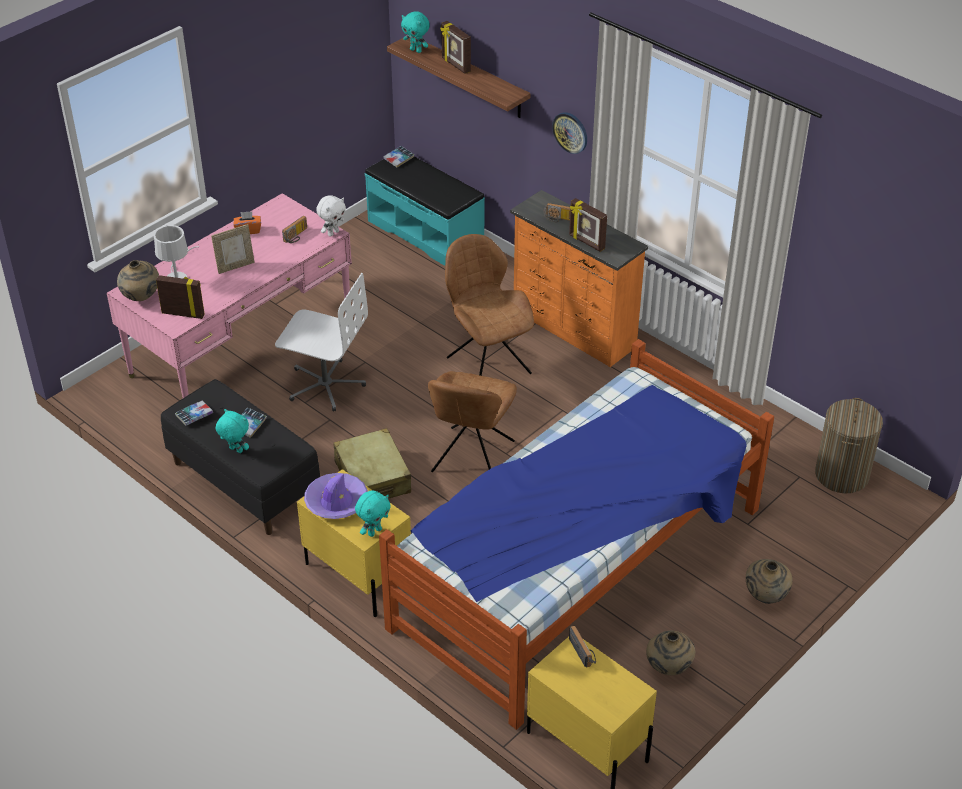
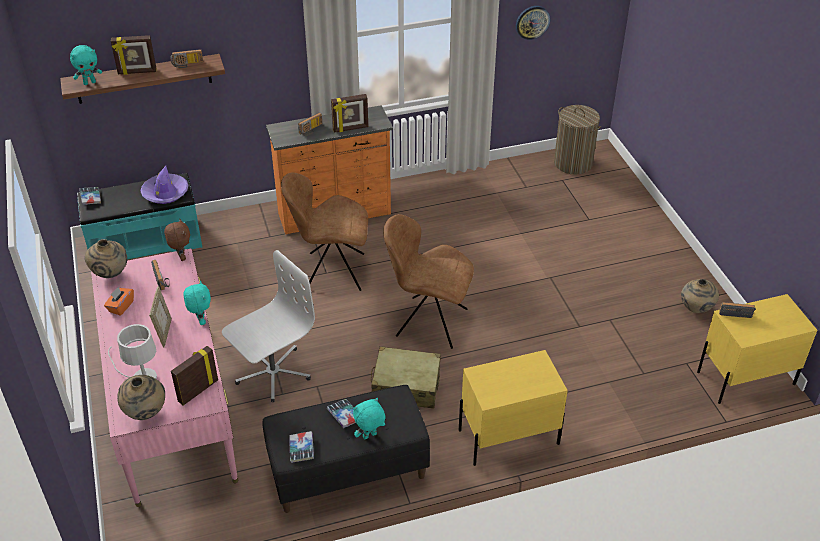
camera: 60 degrees left, 0 degrees up
purple hat [304,473,368,519] -> purple hat moved to [140,166,188,204]
white plush toy [316,195,346,237] -> brown plush toy [164,219,190,261]
turquoise plush toy [355,490,391,537] -> turquoise plush toy moved to [183,281,211,325]
bed [379,339,774,730] -> none
brown chair [428,371,517,472] -> brown chair turned 150 degrees clockwise [383,214,474,349]
wall clock [552,112,587,154] -> wall clock moved to [516,6,550,40]
beige vase [746,559,793,604] -> beige vase moved to [85,239,127,278]
none -> radio [171,49,203,68]

